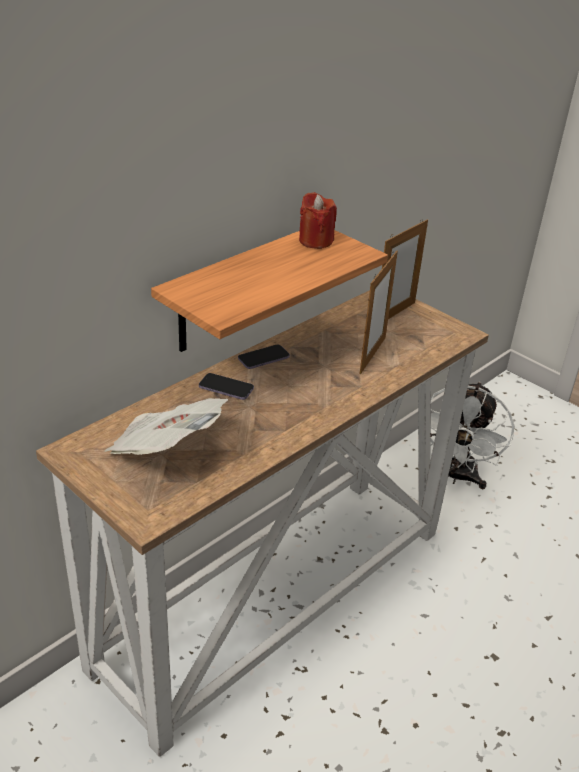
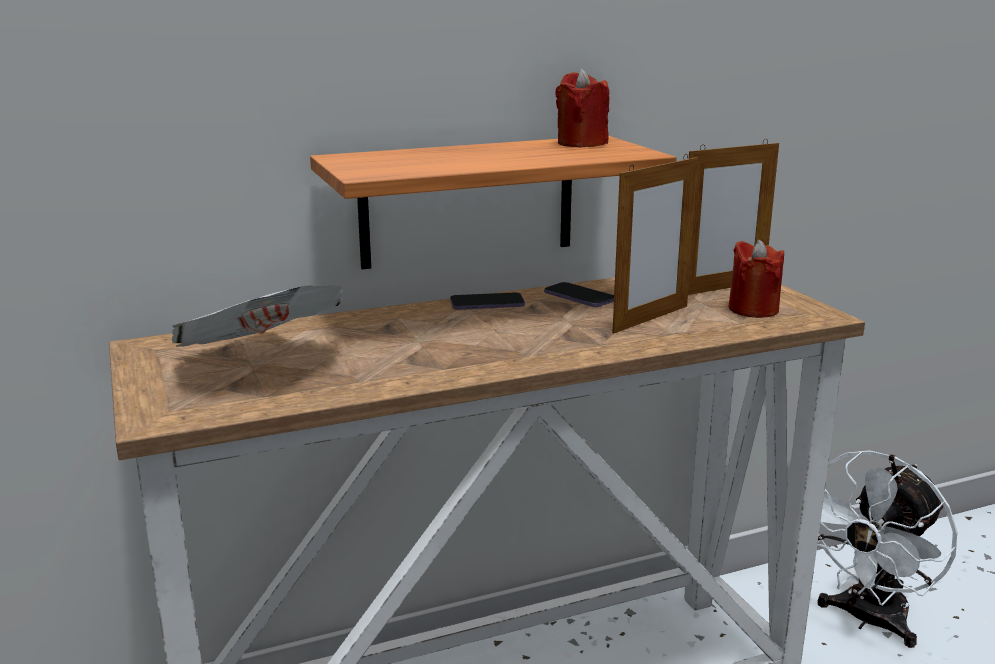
camera: 25 degrees right, 15 degrees down
phone [199,373,254,400] -> phone moved to [544,282,614,307]
none -> red candle [728,240,784,318]

